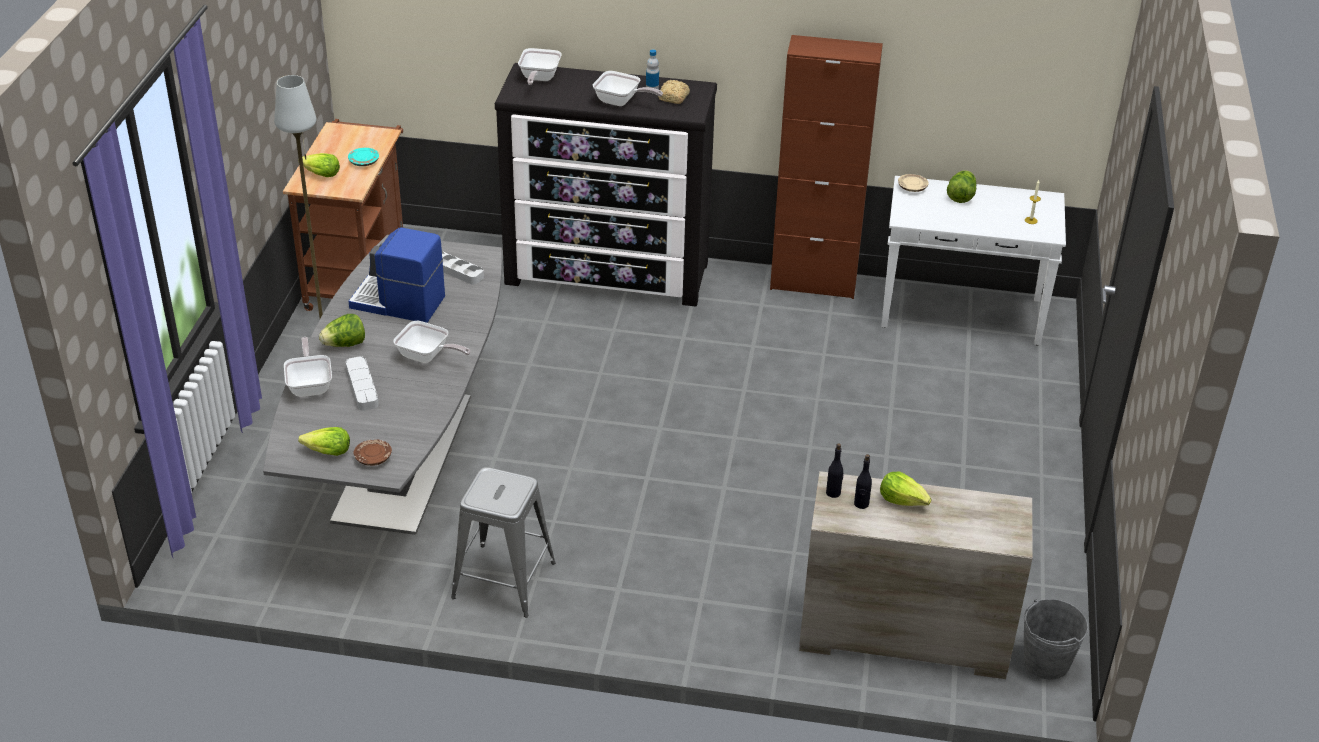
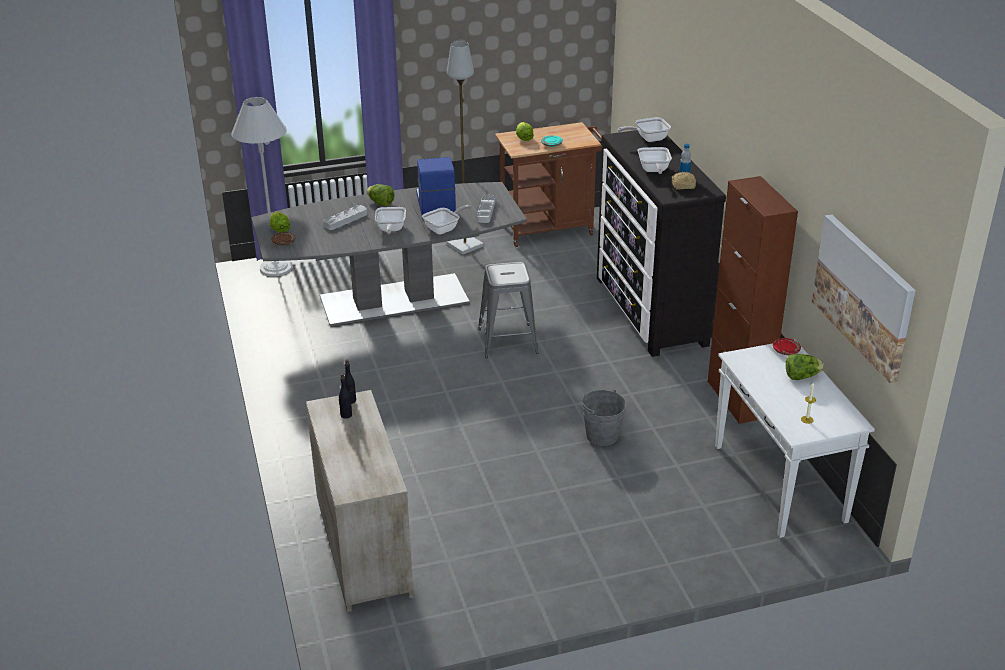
camera: 65 degrees right, 5 degrees down
frying pan [284,337,332,397] -> frying pan moved to [422,205,471,235]
grey stool [451,467,556,618] -> grey stool moved to [478,262,539,358]
lettuce [880,471,931,506] -> none
beige plate [898,174,929,192] -> red plate [773,338,801,355]
grey bucket [1023,599,1088,679] -> grey bucket moved to [582,390,626,446]
none -> white floor lamp [231,97,292,277]
none -> picture [812,214,916,383]

